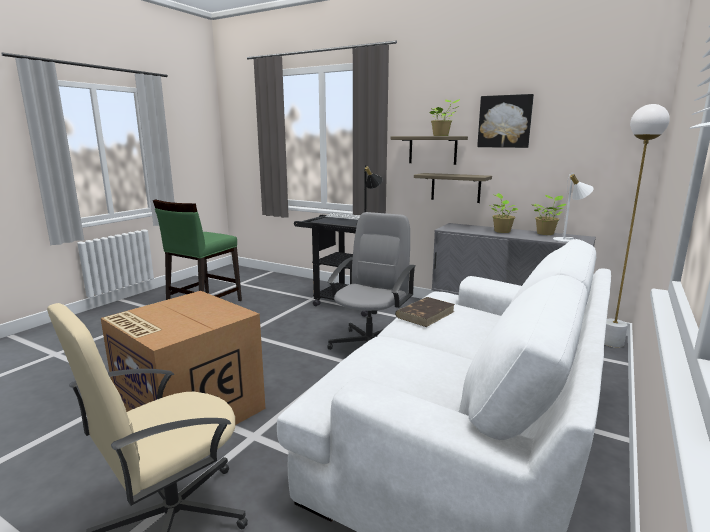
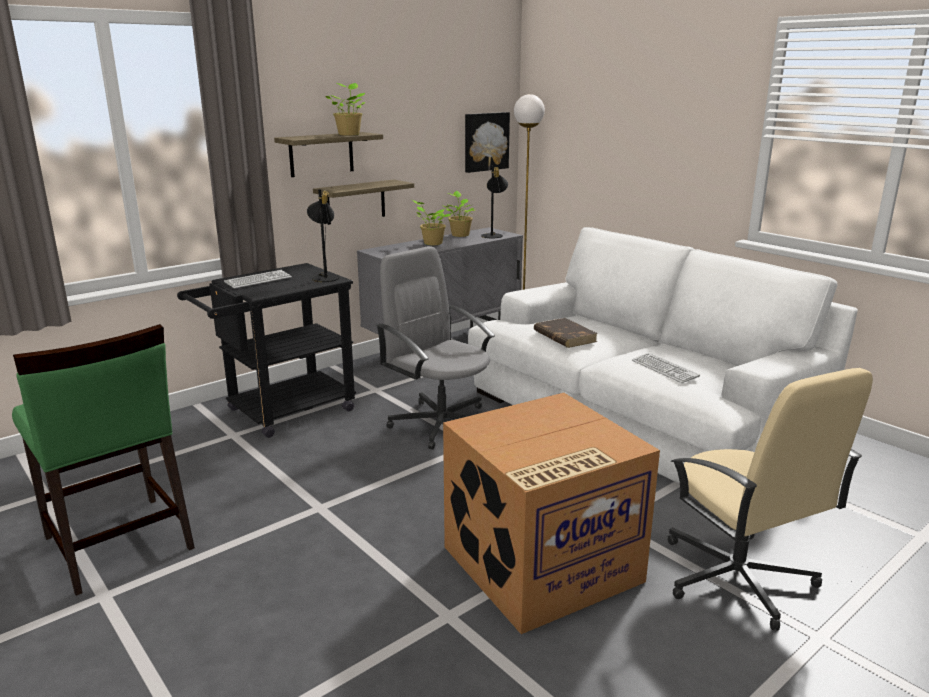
camera: 70 degrees left, 5 degrees up
picture [477,94,534,148] -> picture moved to [465,112,510,173]
white table lamp [553,173,593,242] -> black table lamp [481,166,508,238]
none -> keyboard [632,353,700,383]

